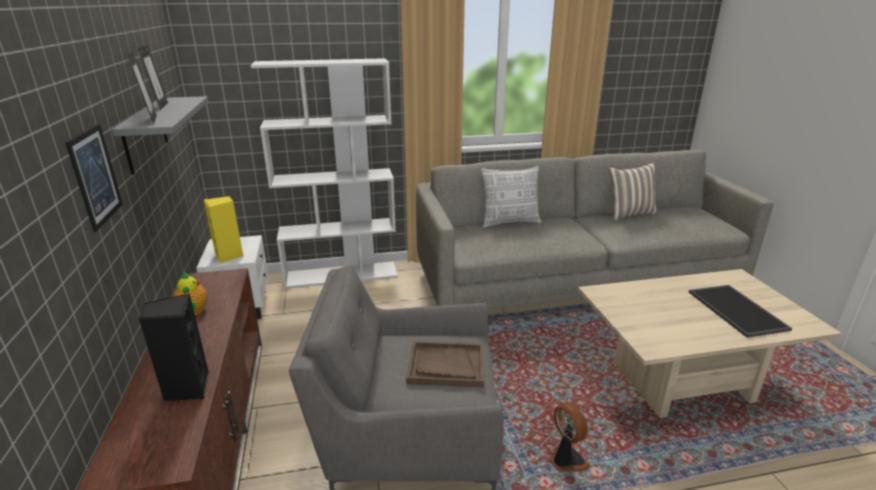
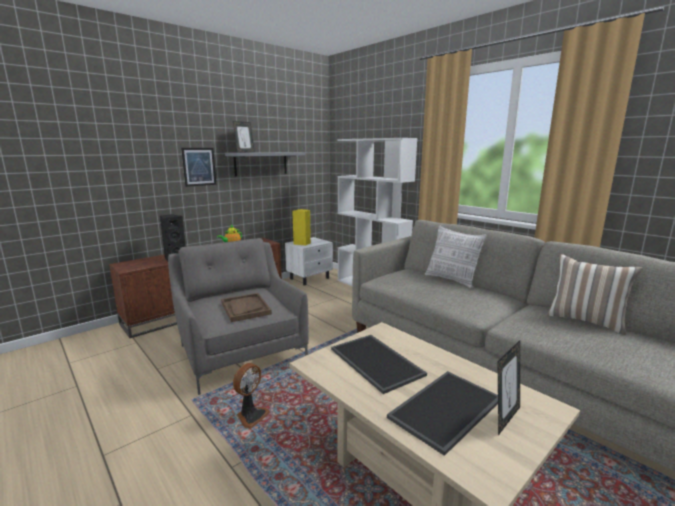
camera: 60 degrees right, 10 degrees down
picture frame [138,45,168,110] -> picture frame moved to [498,340,520,435]
none -> tray [331,335,427,394]

